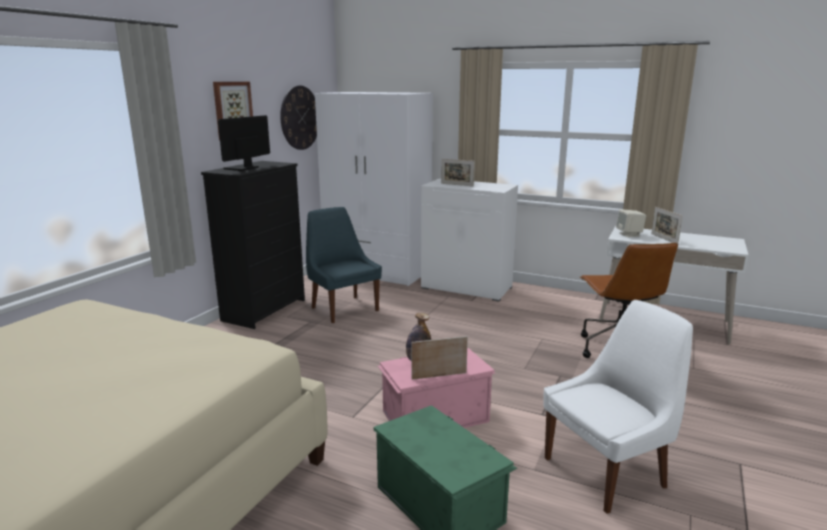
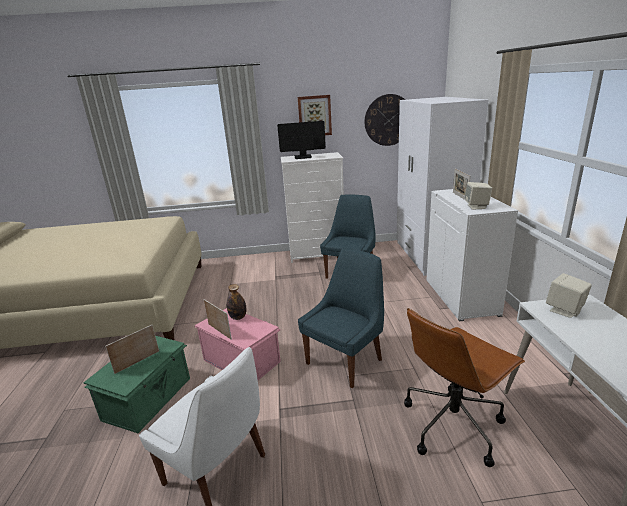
camera: 60 degrees right, 5 degrees up
black dresser [201,161,305,329] -> white dresser [281,152,344,263]
picture frame [651,207,683,243] -> picture frame moved to [105,325,159,374]
none -> blue chair [298,248,384,388]
none -> beige speaker [464,182,492,210]

